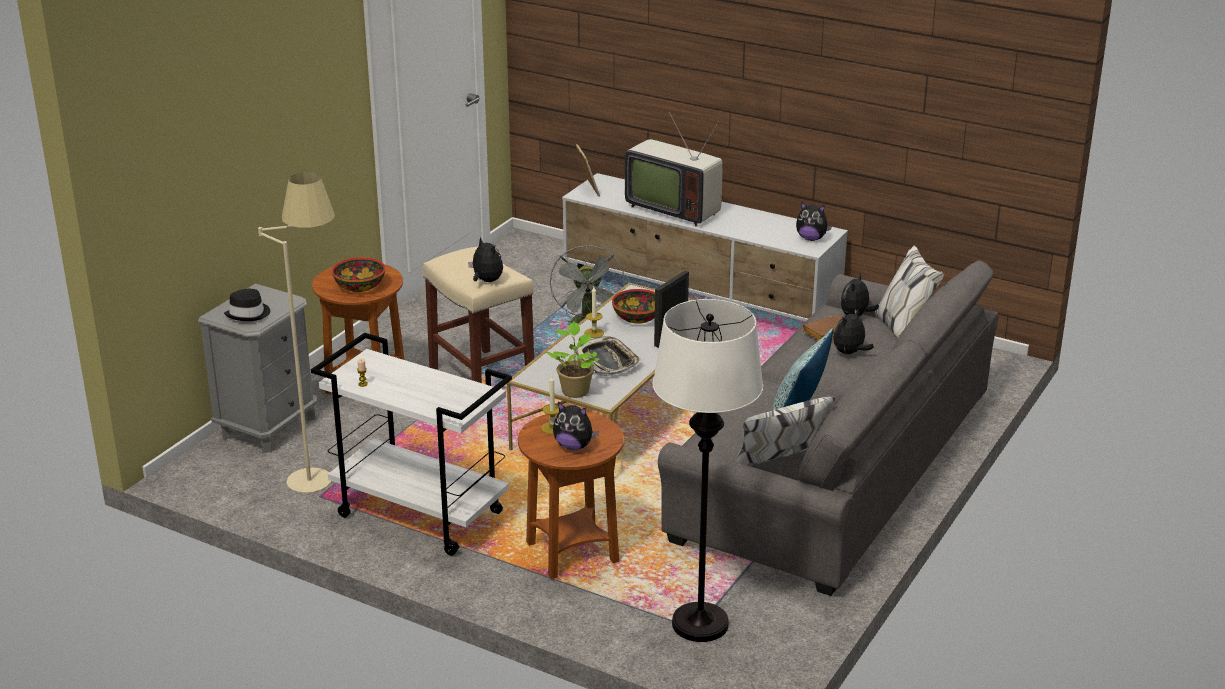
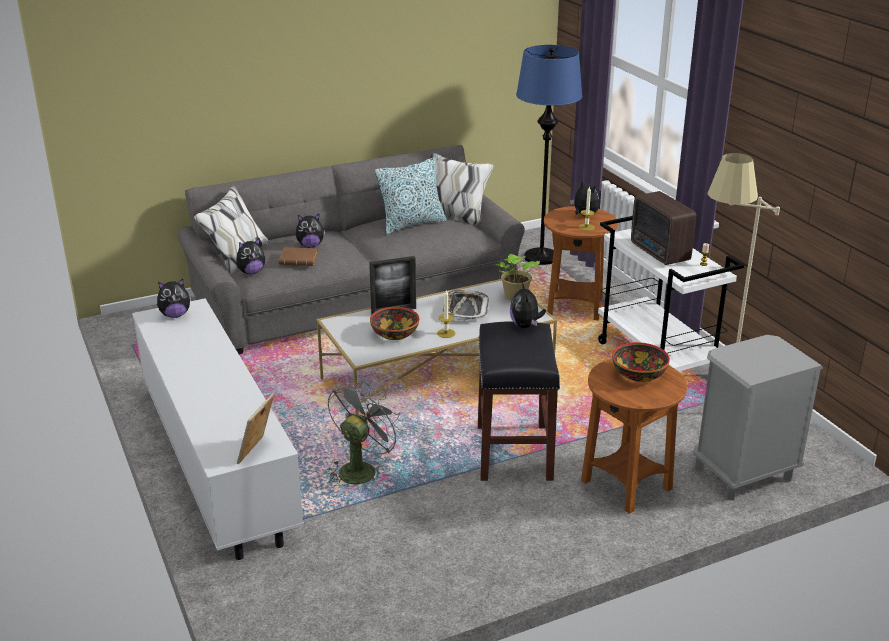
camera: 145 degrees left, 0 degrees up
black hat [224,289,270,321] -> none
beige stool [423,246,534,383] -> black stool [478,321,560,481]
television [625,112,723,227] -> none
white floor lamp [652,299,763,642] -> blue floor lamp [516,45,582,265]
plush toy [796,202,832,241] -> plush toy turned 105 degrees clockwise [157,279,192,318]
none -> radio [631,191,696,265]

